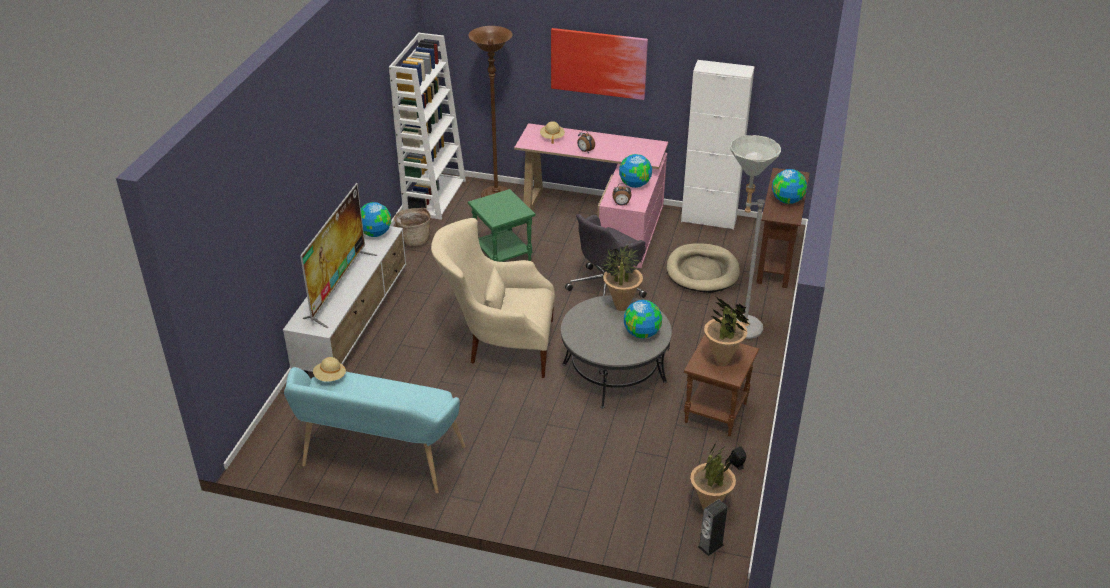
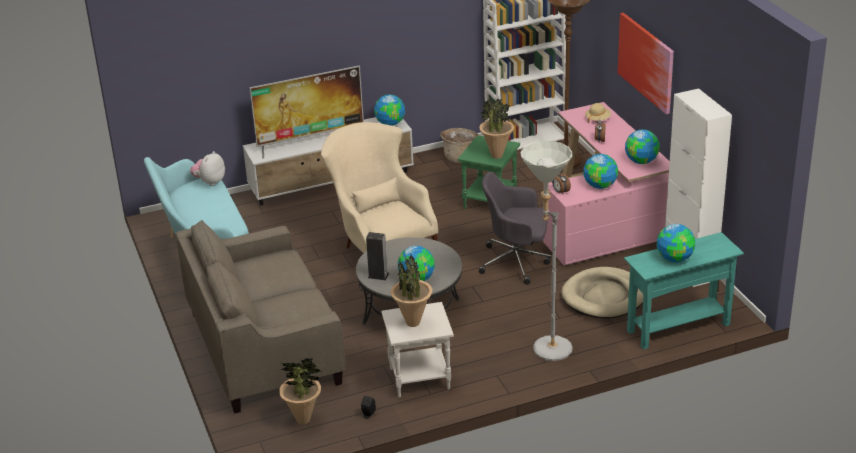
camera: 55 degrees right, 5 degrees down
beige hat [313,357,346,382] -> plush toy [190,151,225,186]
potted plant [601,245,643,311] -> potted plant moved to [479,96,514,159]
brown side table [684,334,759,437] -> white side table [381,302,454,397]
speaker [698,499,728,556] -> speaker moved to [366,232,389,280]
brown console table [756,168,810,288] -> turquoise console table [624,232,744,350]
none -> beige sofa [175,220,346,414]
none -> globe [625,130,660,164]

